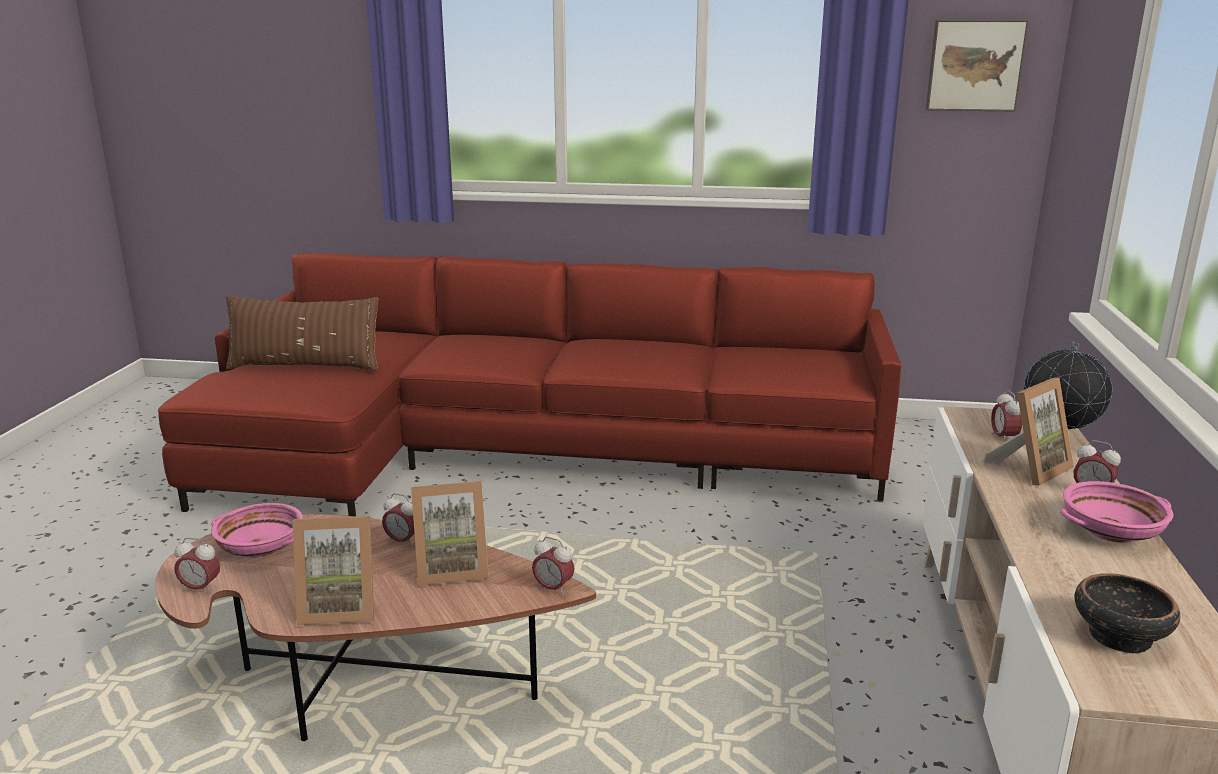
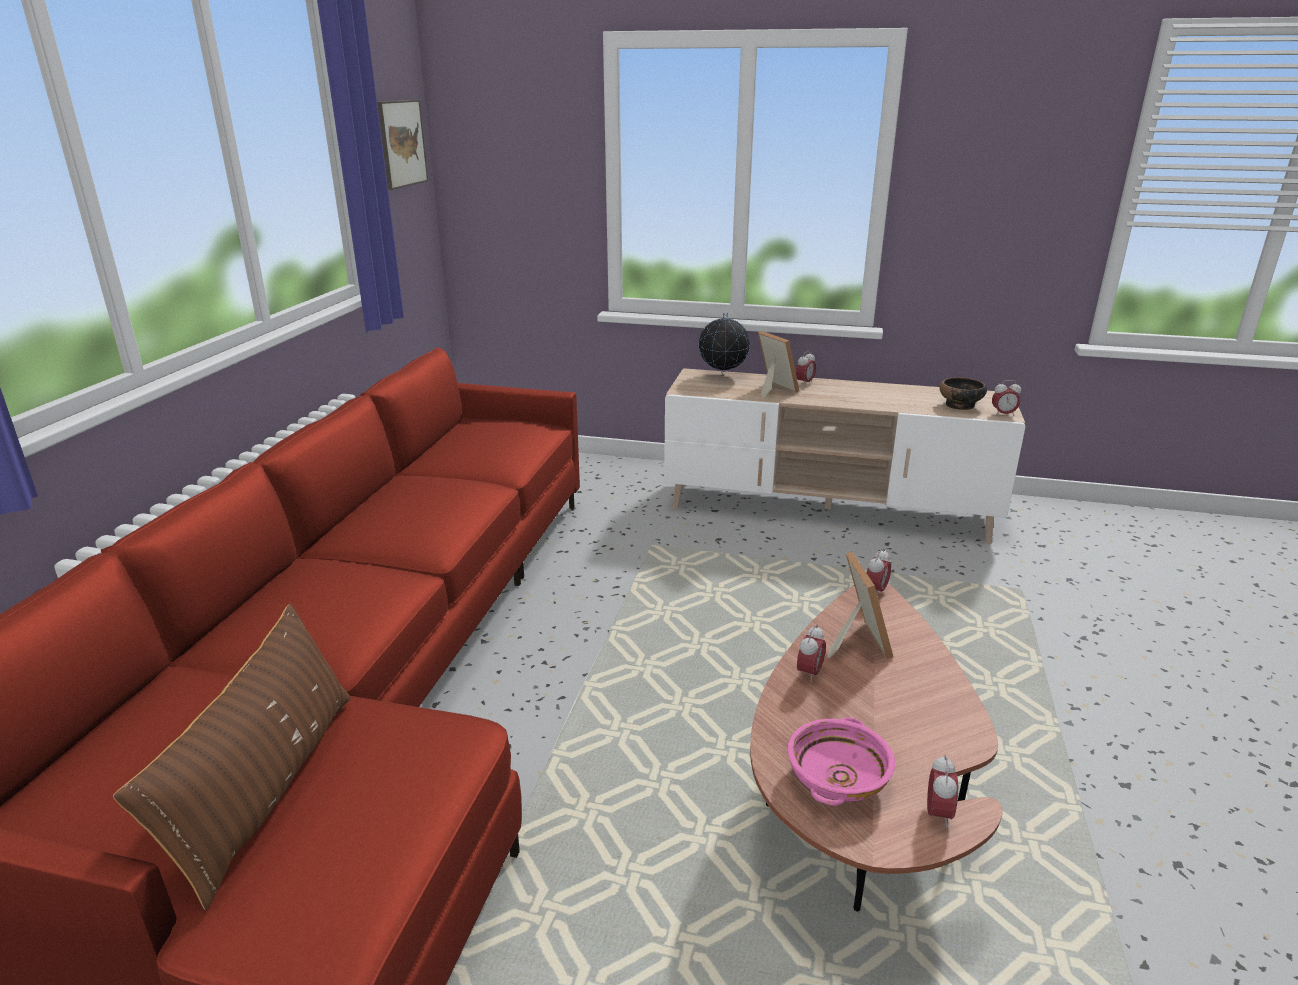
camera: 85 degrees left, 5 degrees up
picture frame [293,516,374,625] -> none
alarm clock [991,390,1022,442] -> alarm clock moved to [992,380,1021,416]
pink bowl [1060,481,1173,543] -> none

